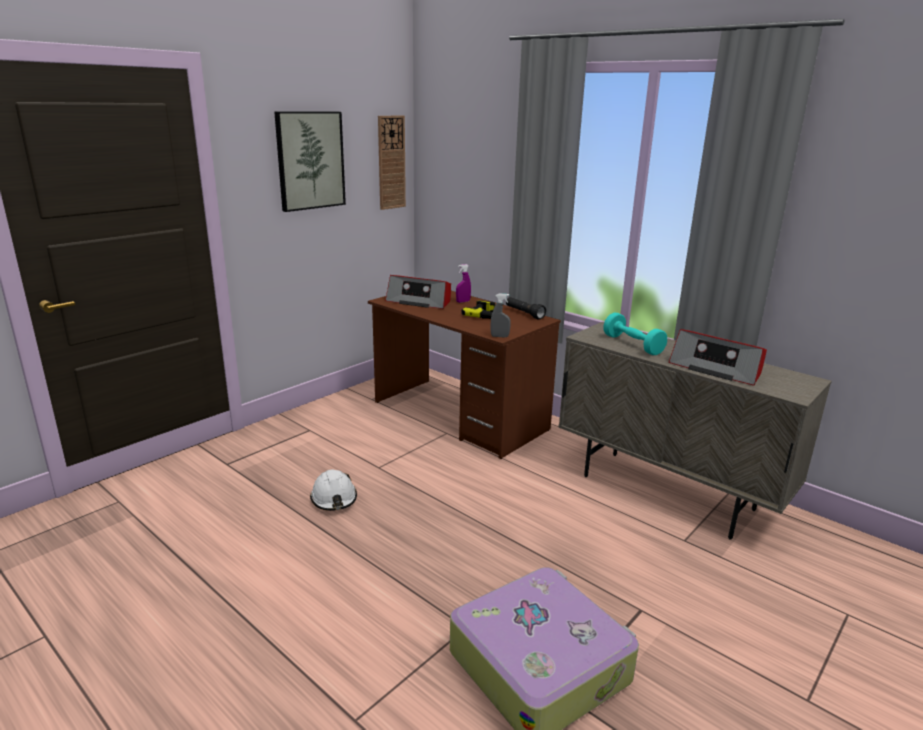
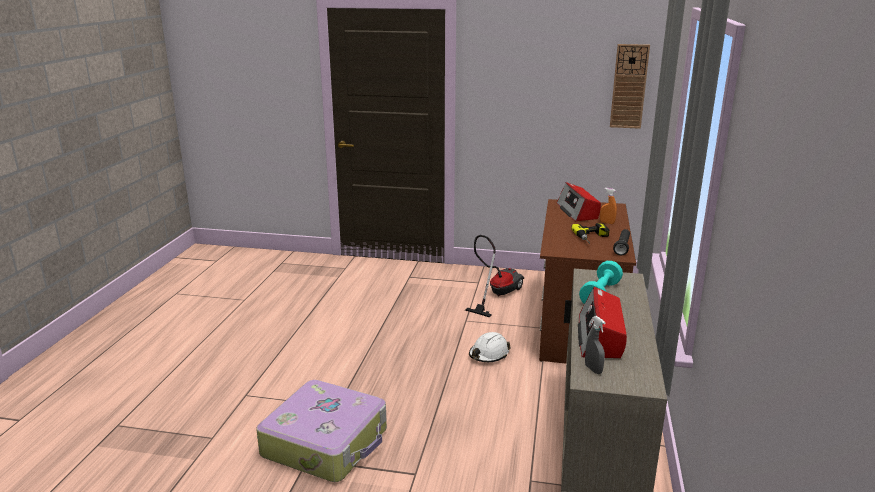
camera: 60 degrees right, 0 degrees up
picture [274,111,346,212] -> none
white hard hat [310,469,357,511] -> white hard hat moved to [469,332,511,362]
purple spray bottle [456,264,471,303] -> orange spray bottle [600,188,617,224]
grey spray bottle [491,293,511,337] -> grey spray bottle moved to [585,316,606,374]
none -> vacuum cleaner [465,235,524,317]

